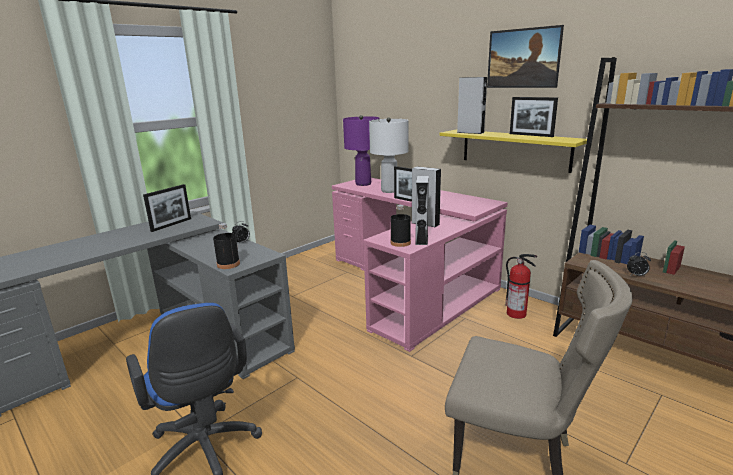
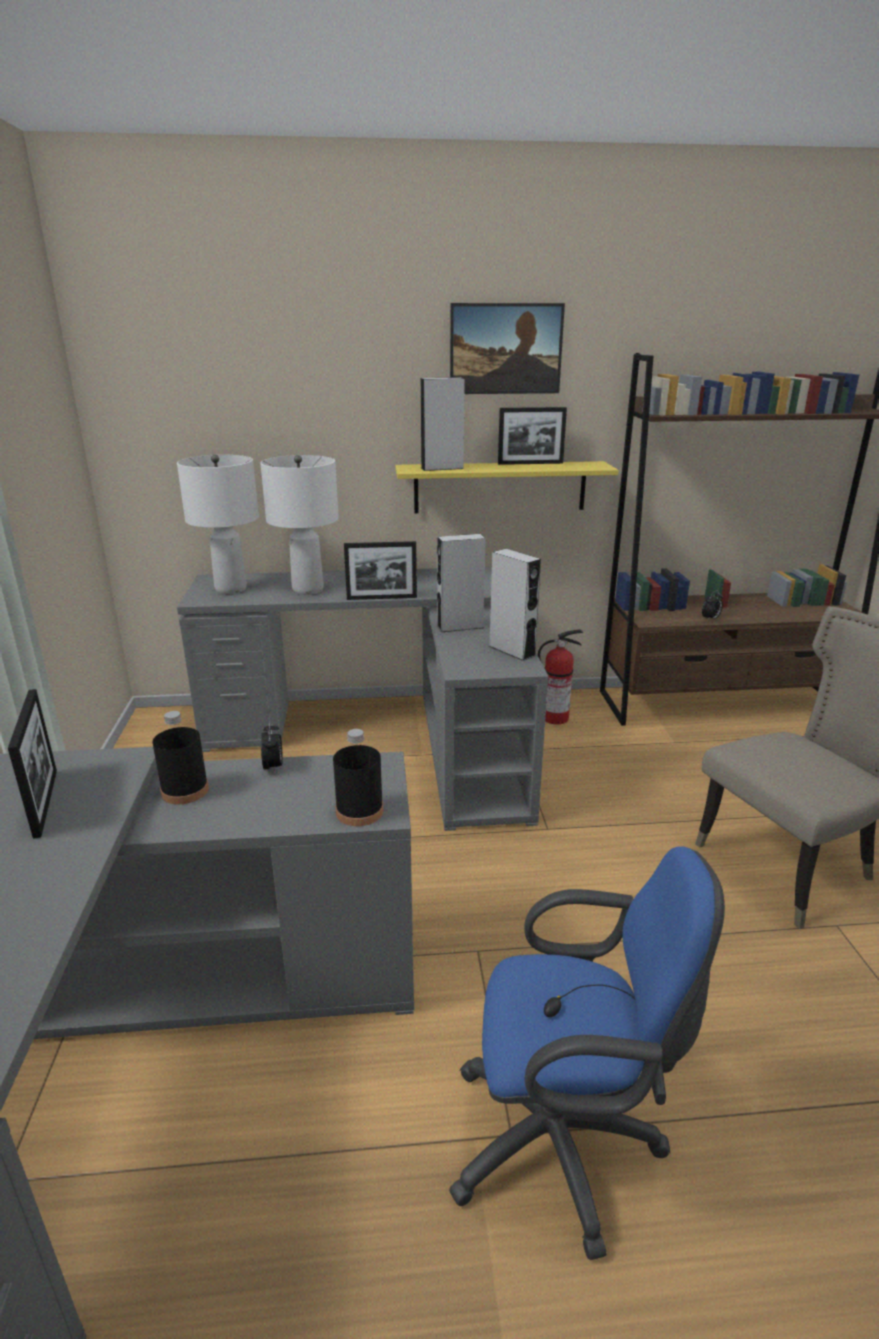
camera: 50 degrees left, 5 degrees up
pink desk [332,178,508,352] -> grey desk [177,567,549,831]
purple table lamp [343,115,380,186] -> white table lamp [177,455,259,594]
black bottle [390,205,411,247] -> black bottle moved to [152,711,209,805]

